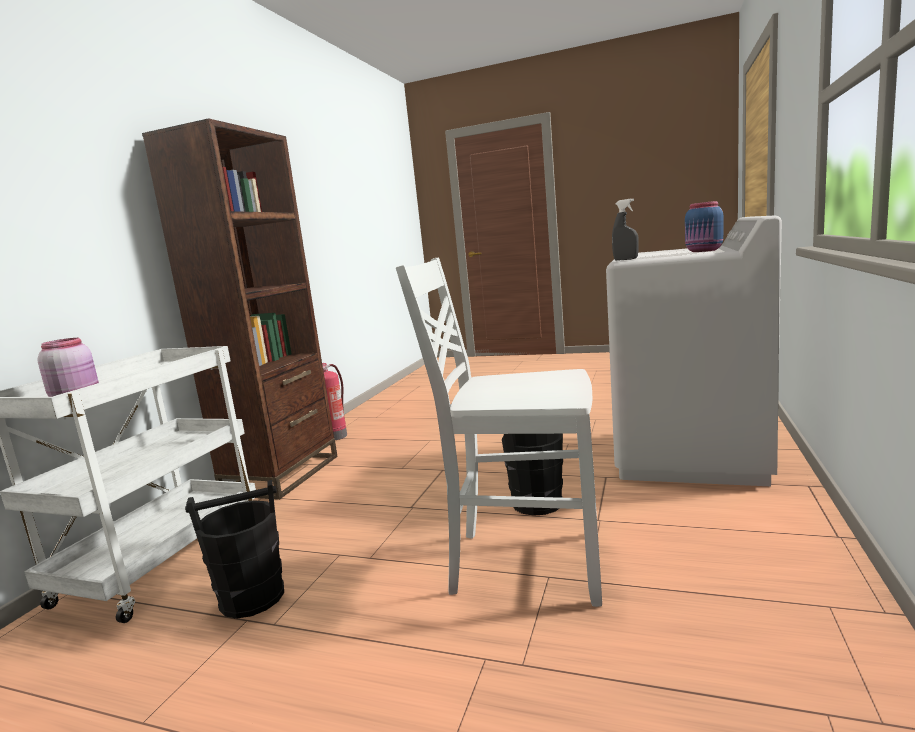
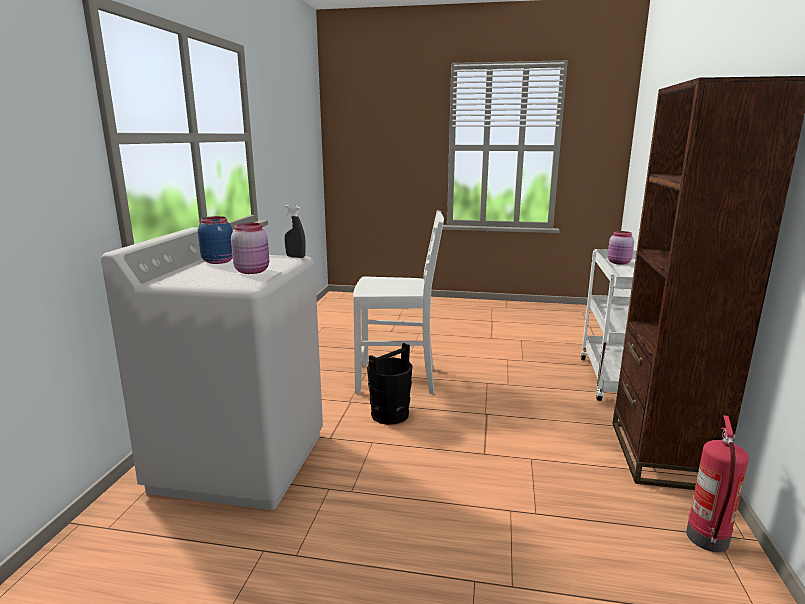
camera: 170 degrees right, 5 degrees up
black bucket [185,480,284,618] -> none
none -> pink jar [231,223,269,274]

